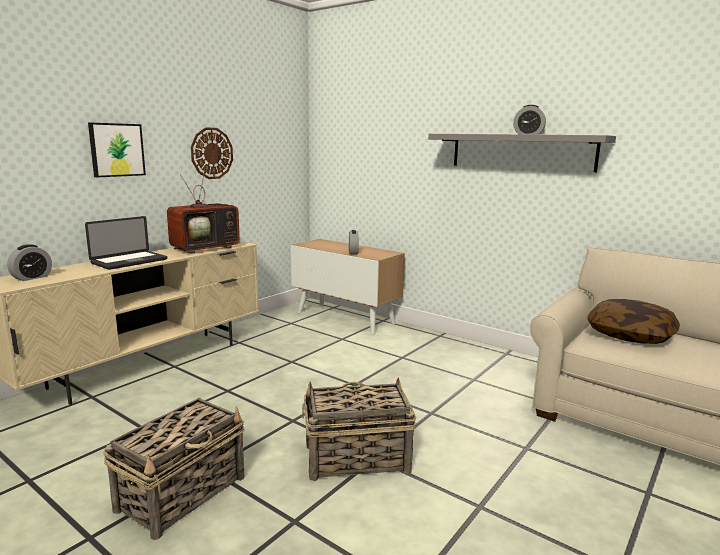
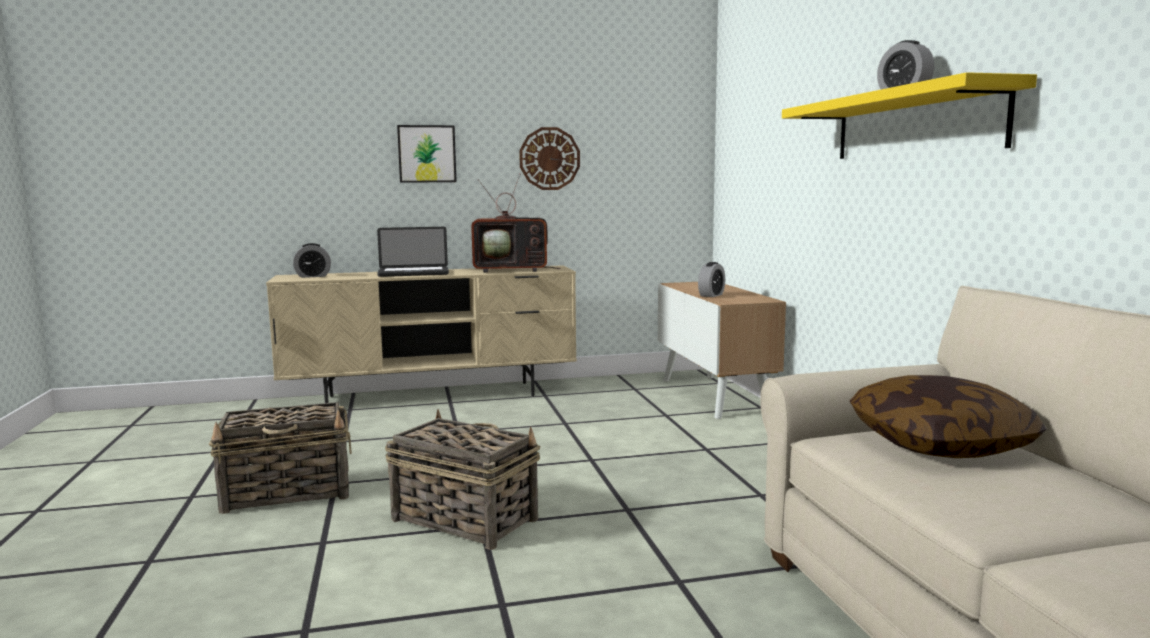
camera: 40 degrees right, 5 degrees down
grey shelf [428,134,616,172] -> yellow shelf [782,72,1037,159]

